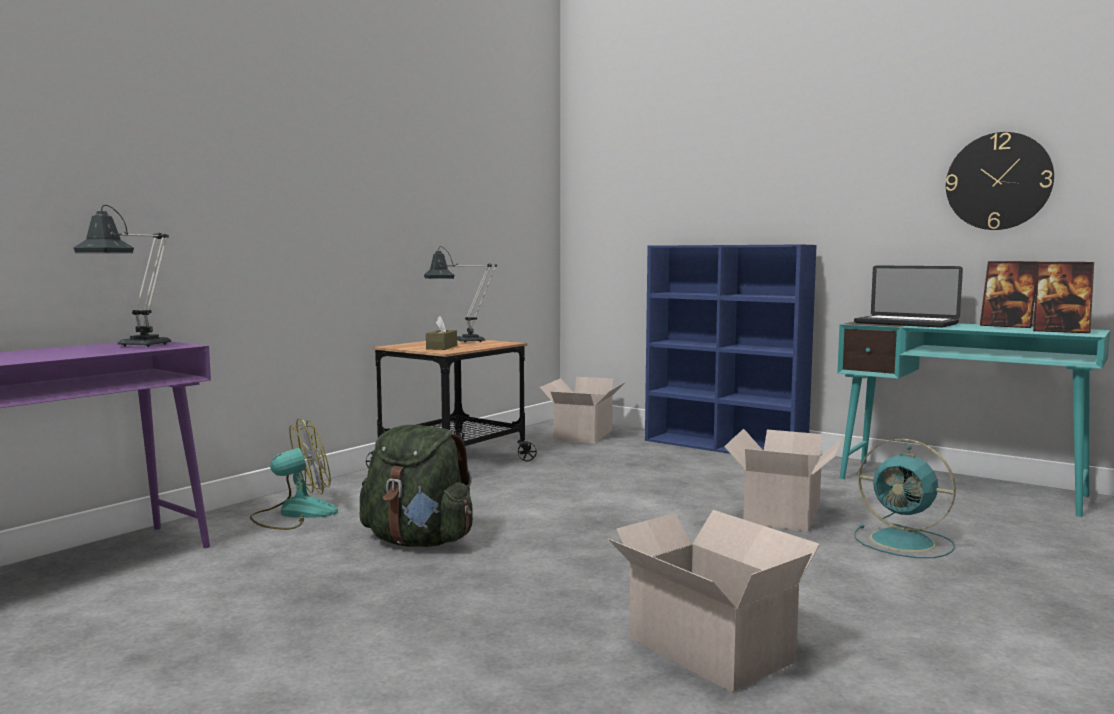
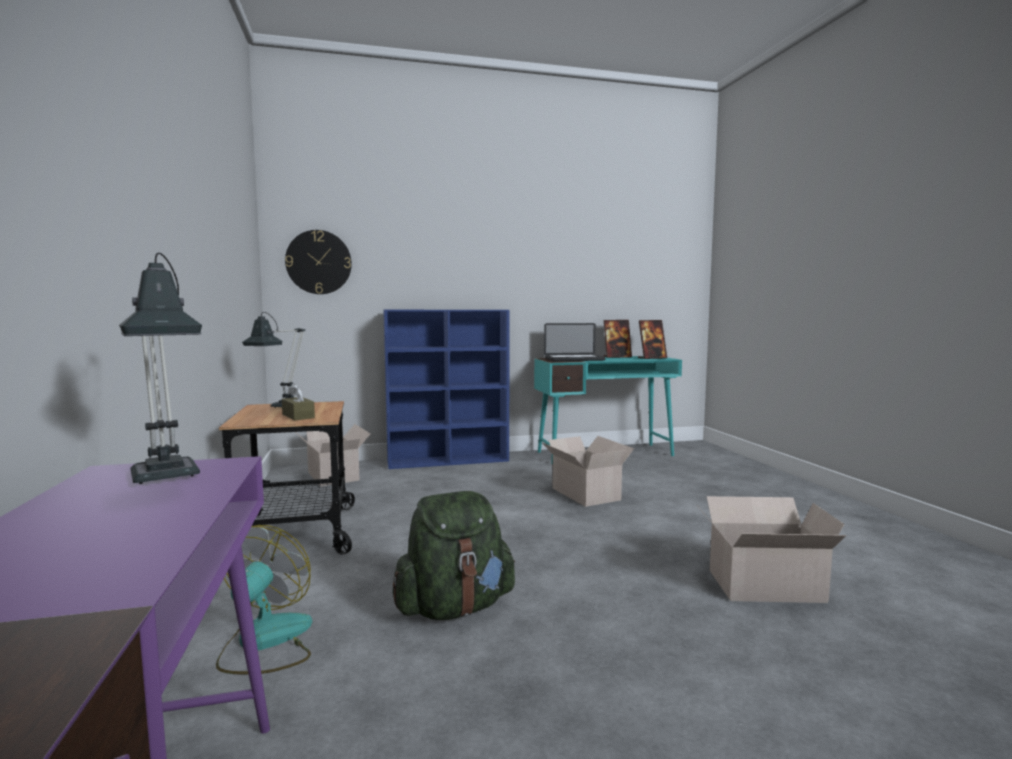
camera: 50 degrees left, 0 degrees up
turquoise fan [854,439,956,558] -> none
wall clock [946,132,1054,230] -> wall clock moved to [285,230,352,294]

